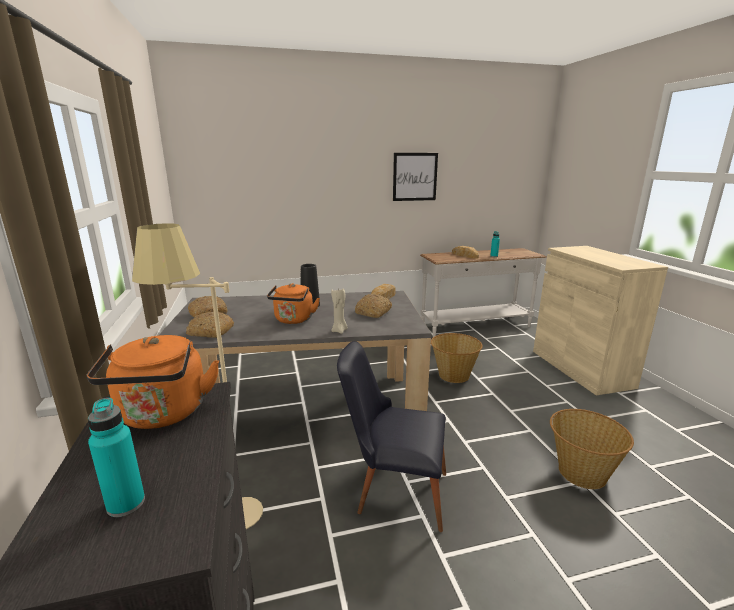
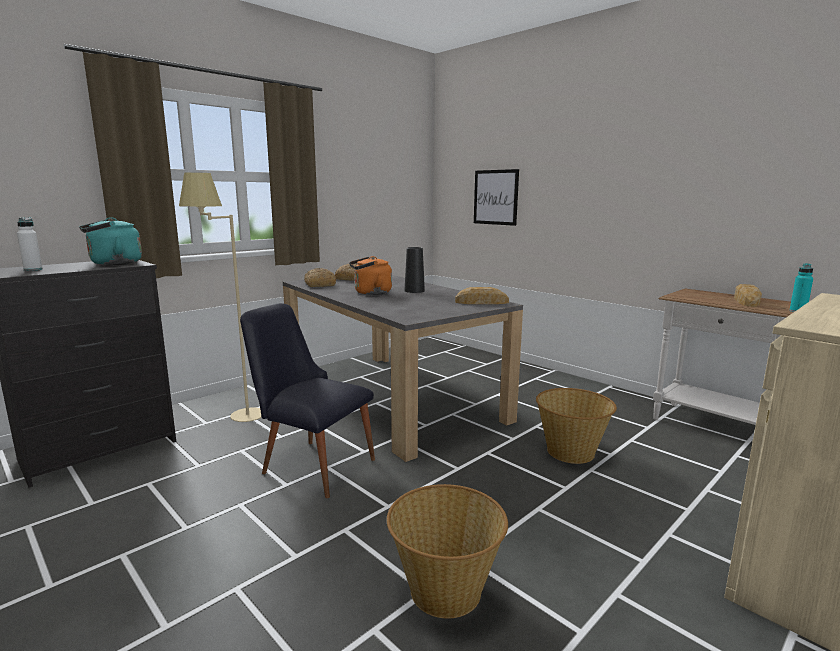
camera: 60 degrees right, 5 degrees down
orange kettle [87,335,219,429] -> turquoise kettle [79,217,142,265]
turquoise bottle [88,398,145,517] -> white bottle [17,217,43,271]
beige candle [331,288,348,334] -> none
black chair [337,341,446,532] -> black chair turned 45 degrees counterclockwise [240,303,375,498]
bread [355,294,392,318] -> none
picture [393,153,438,201] -> picture moved to [474,169,519,226]

